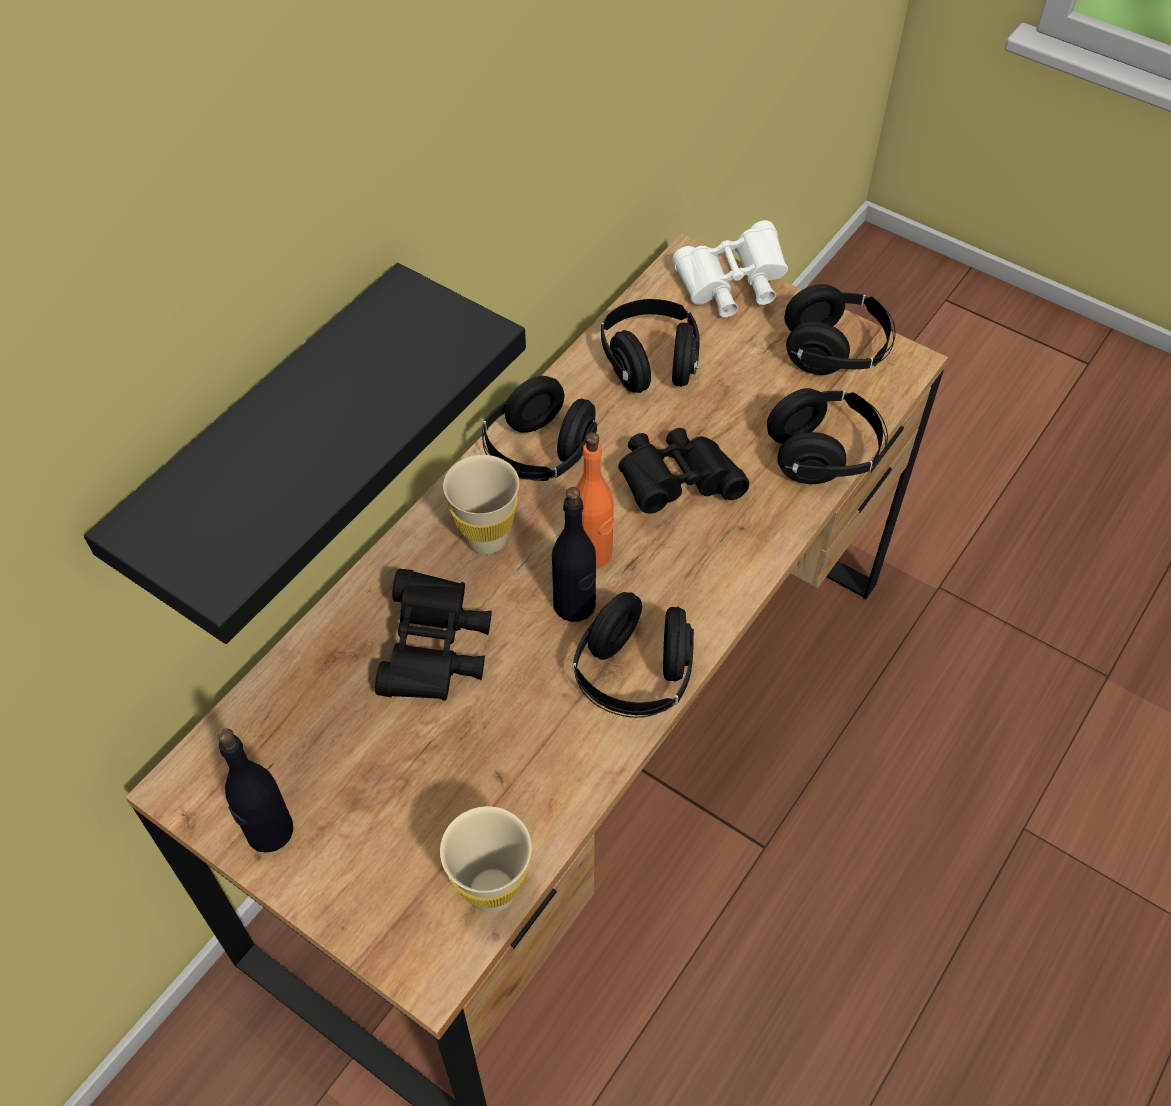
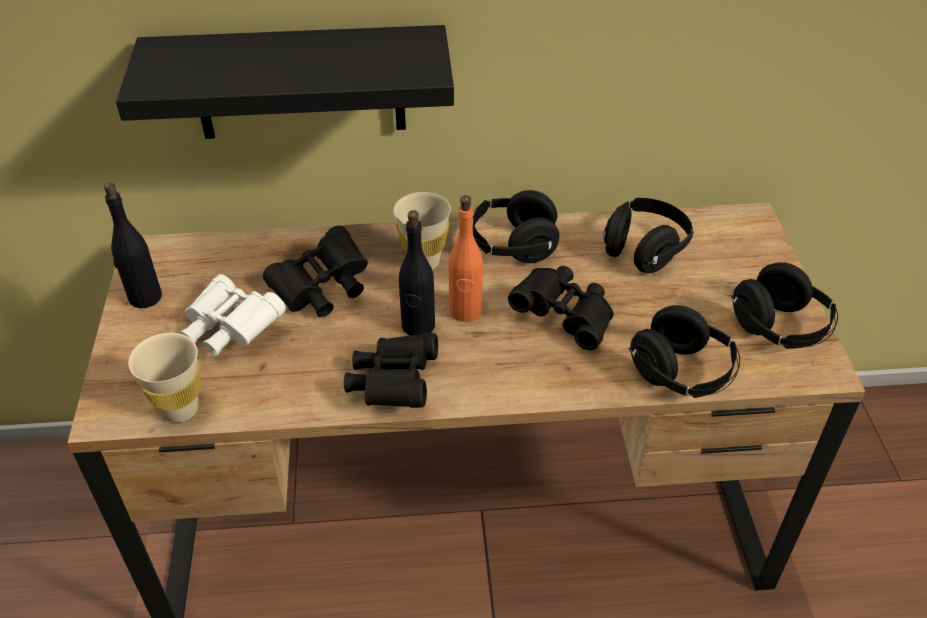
camera: 50 degrees right, 10 degrees down
black headphones [573,592,694,718] -> black binoculars [344,333,438,408]
white binoculars [672,220,788,317] -> white binoculars moved to [180,274,286,356]

